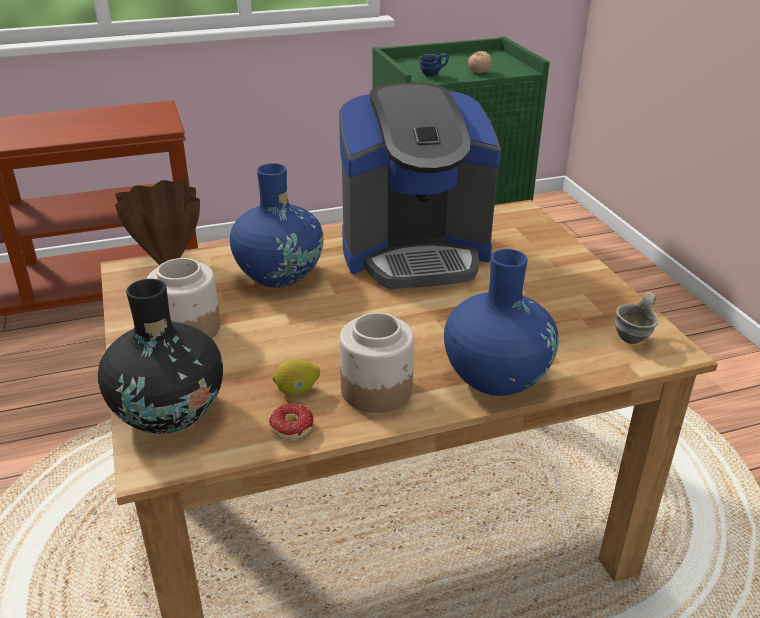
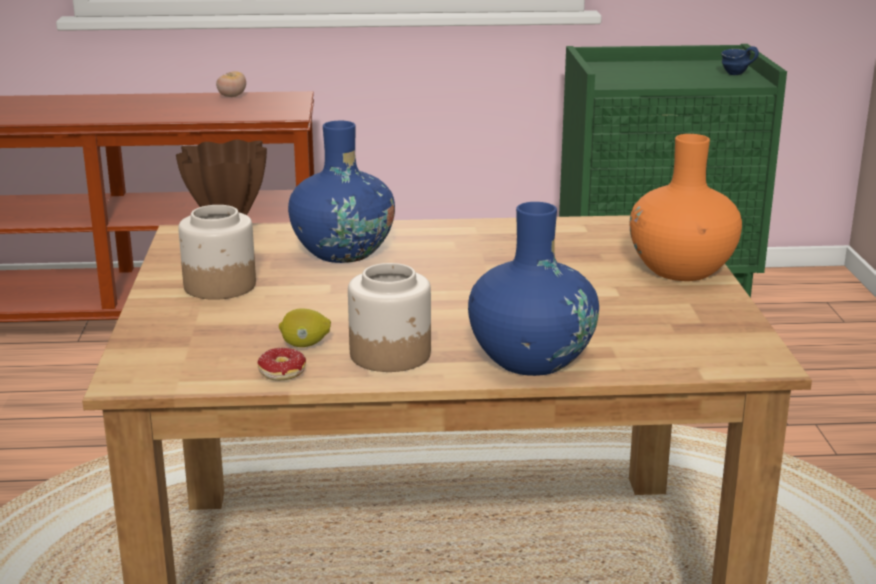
camera: 15 degrees right, 10 degrees down
black vase [98,279,223,434] -> none
coffee machine [339,82,501,289] -> none
blue mug [419,53,449,77] -> blue mug moved to [721,46,759,75]
tomato [468,51,491,73] -> tomato moved to [216,71,246,97]
grey mug [615,292,659,344] -> none
none -> orange vase [630,134,742,281]

